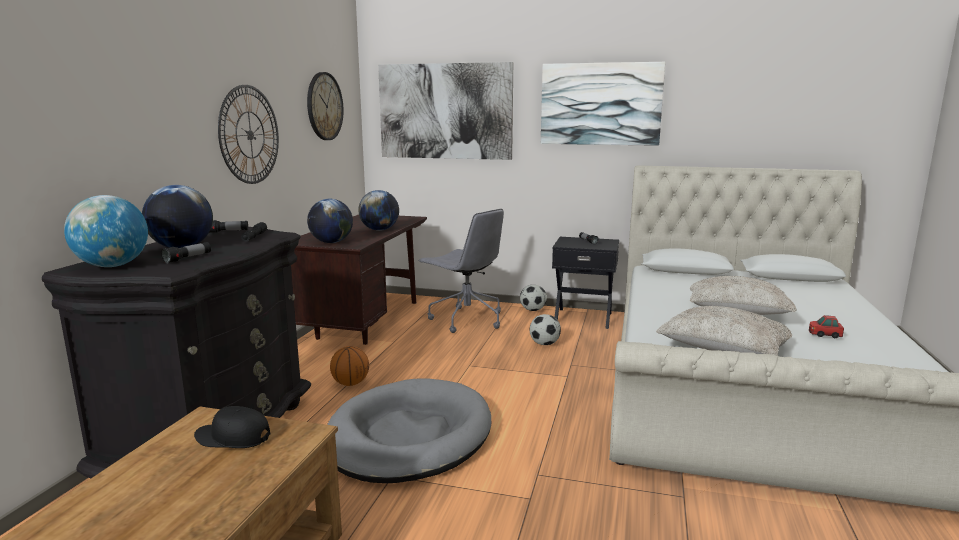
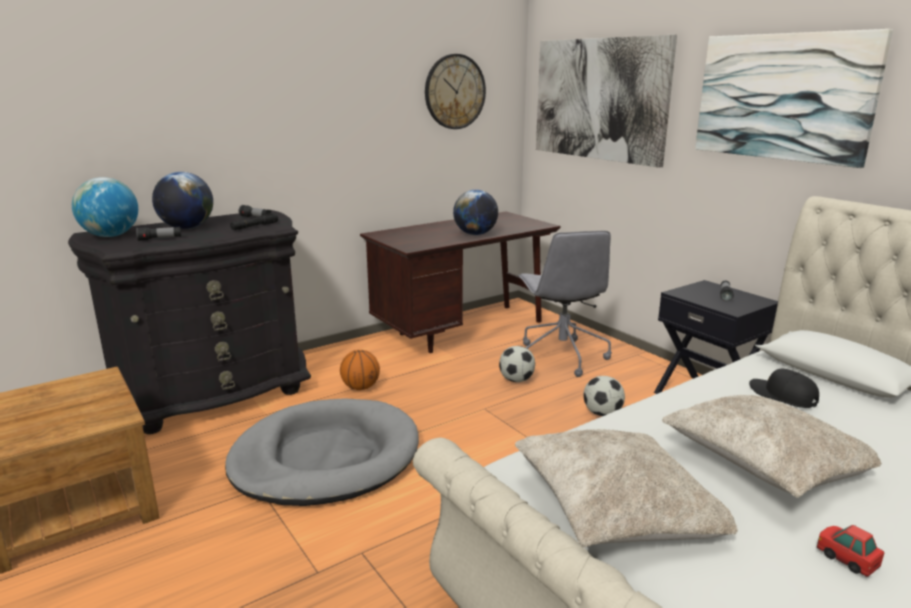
camera: 40 degrees right, 5 degrees up
black cap [194,406,270,448] -> black cap moved to [749,369,819,408]
wall clock [218,85,279,184] -> none
globe [307,199,353,243] -> none
football [520,285,547,311] -> football moved to [499,346,535,382]

